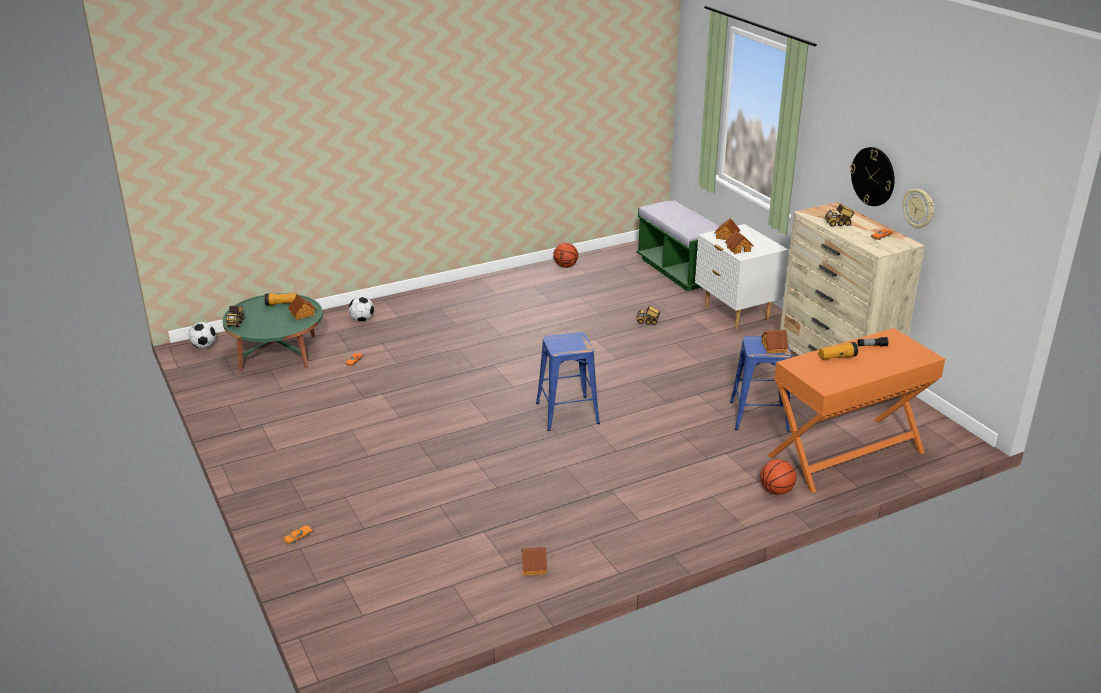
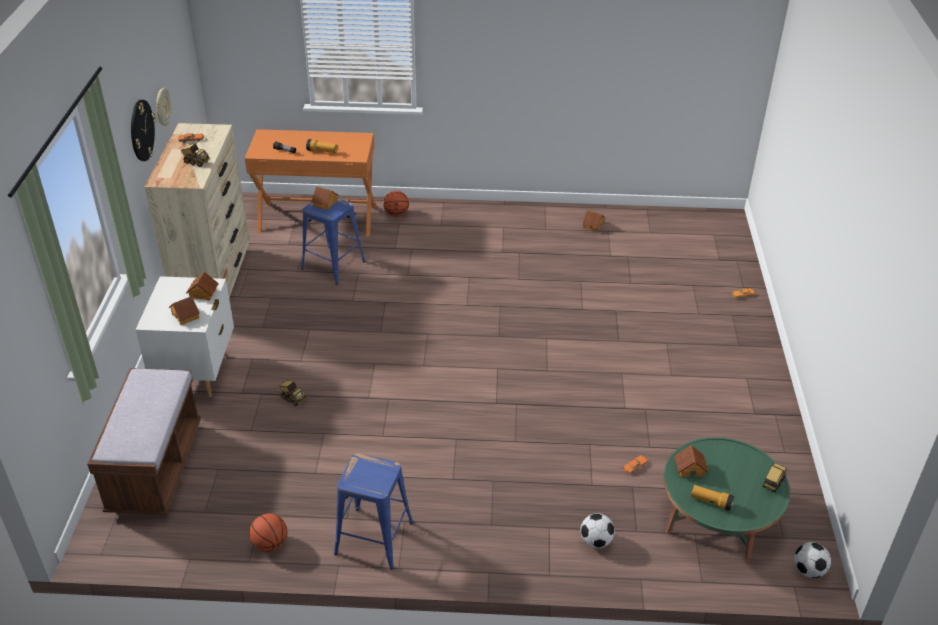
camera: 150 degrees left, 10 degrees up
blue stool [536,332,600,431] -> blue stool moved to [334,453,413,570]
green bench [636,200,719,291] -> brown bench [87,368,201,515]

